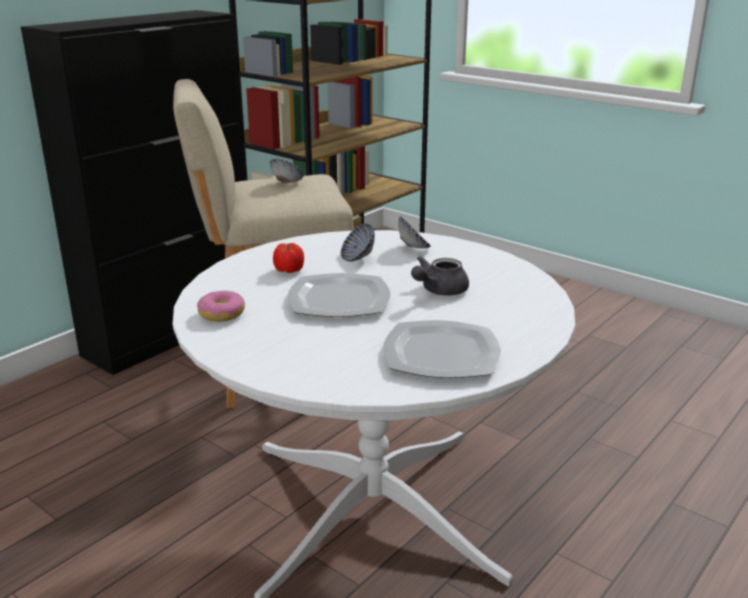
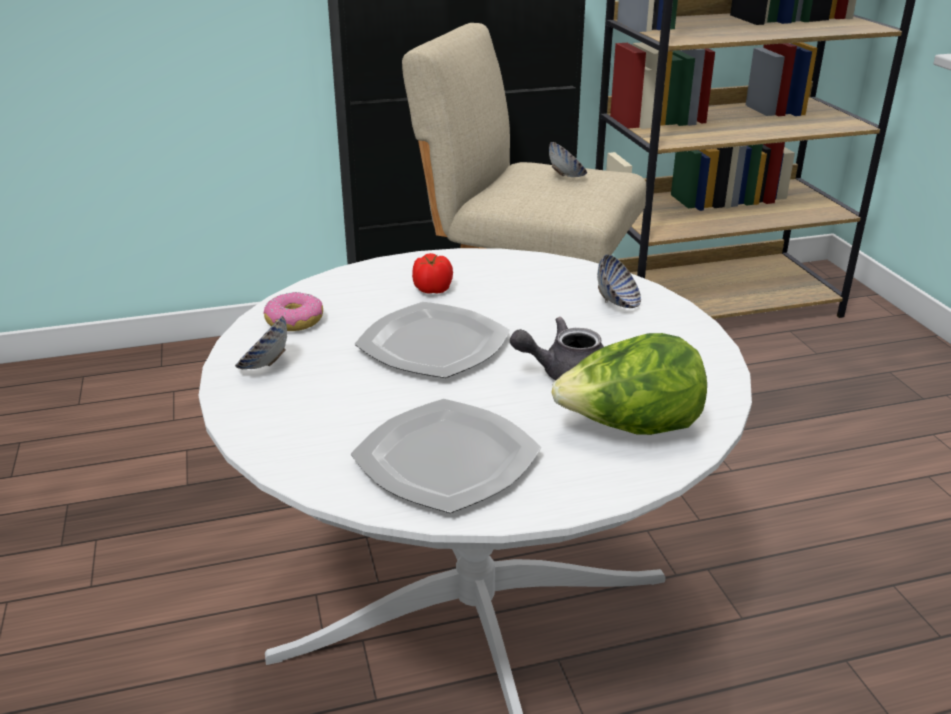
camera: 35 degrees right, 5 degrees up
bowl [341,223,375,262] -> bowl moved to [235,316,287,369]
none -> lettuce [551,333,707,435]

